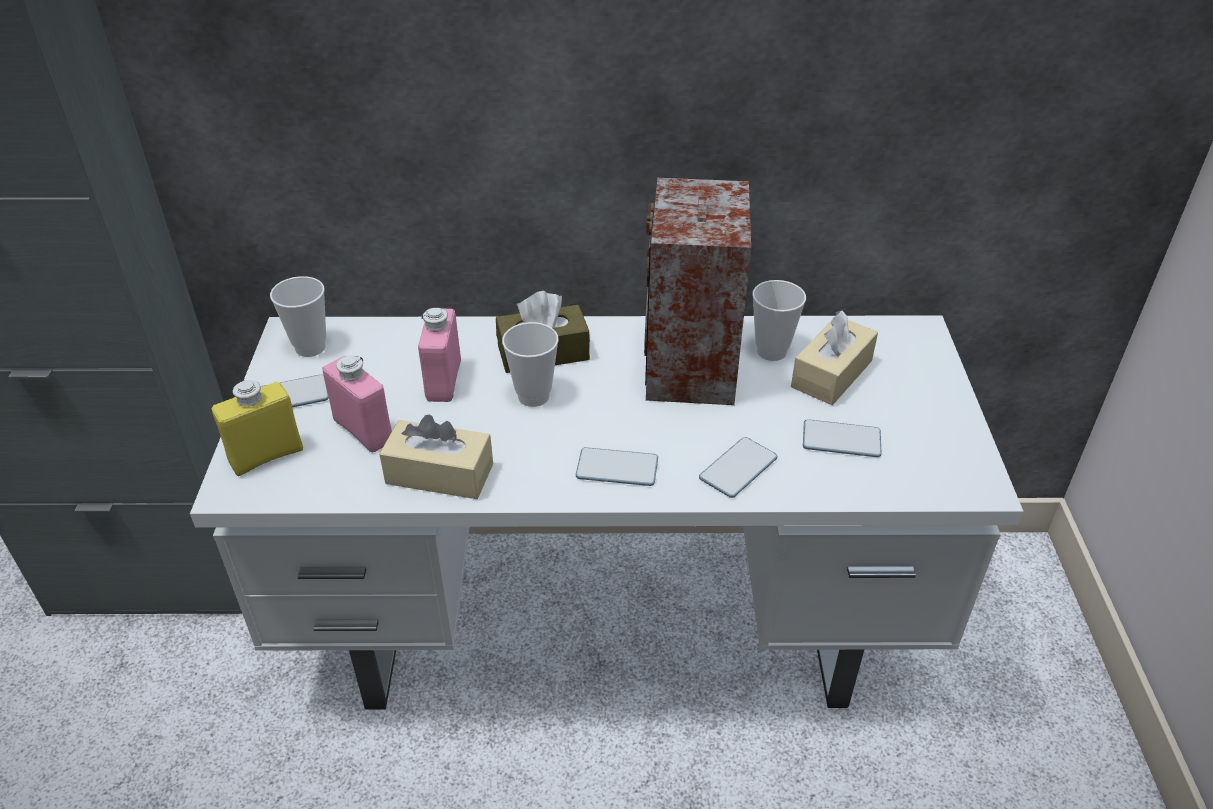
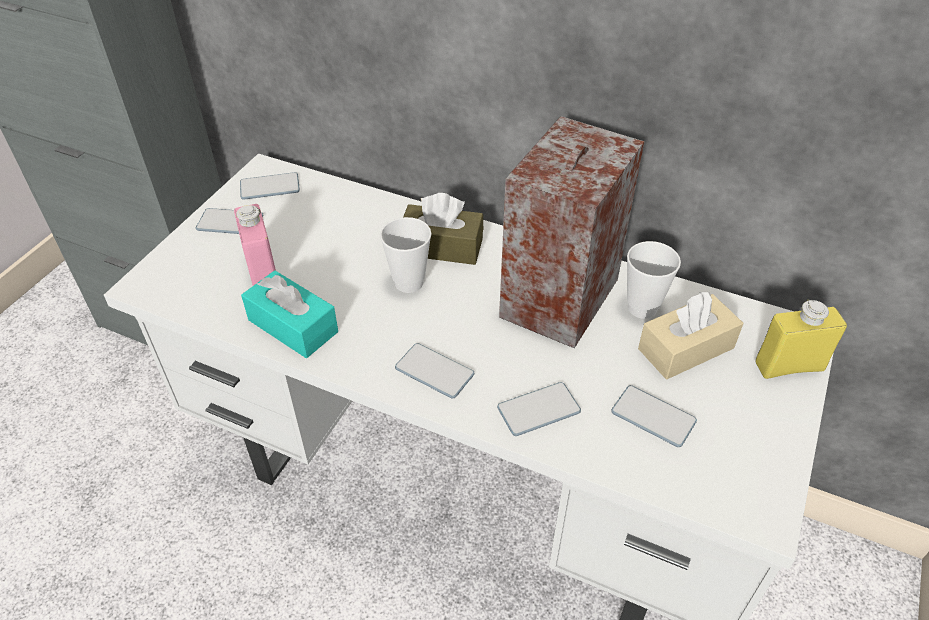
camera: 25 degrees right, 5 degrees up
yellow bottle [212,380,303,476] -> yellow bottle moved to [755,299,847,379]
cup [270,276,326,357] -> phone [240,172,300,200]
beige tissue box [379,415,493,499] -> turquoise tissue box [241,270,338,358]
pink bottle [418,308,461,402] -> none

